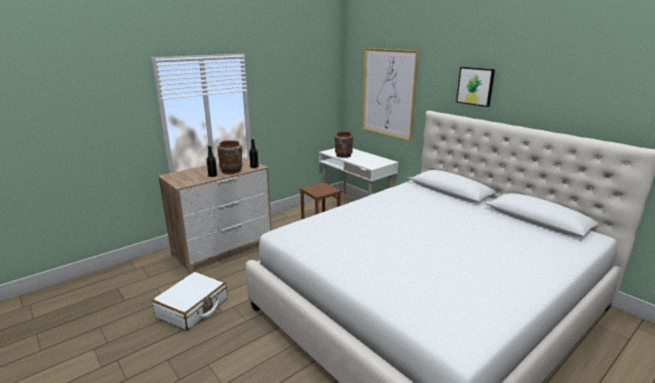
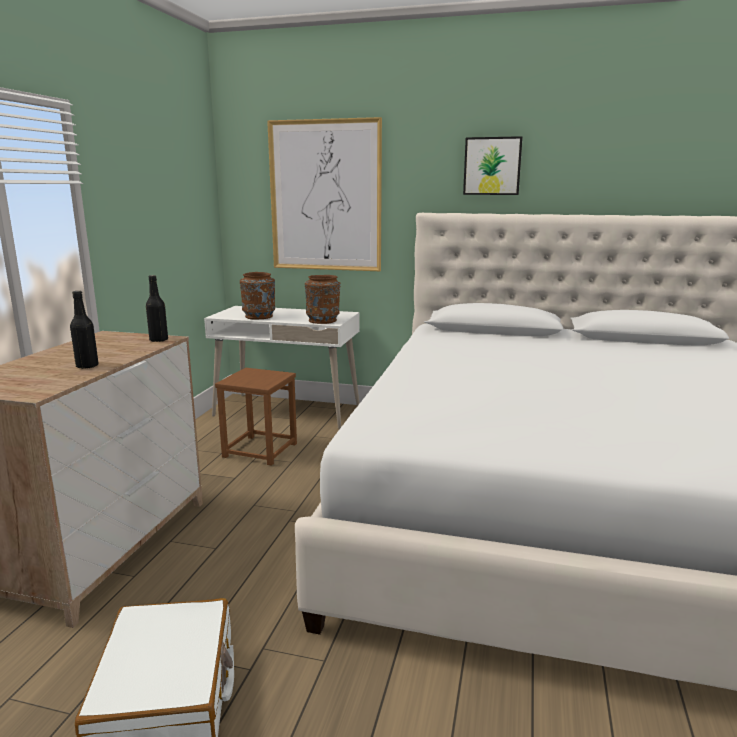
camera: 35 degrees left, 5 degrees down
brown vase [217,140,242,174] -> brown vase moved to [305,275,341,324]

